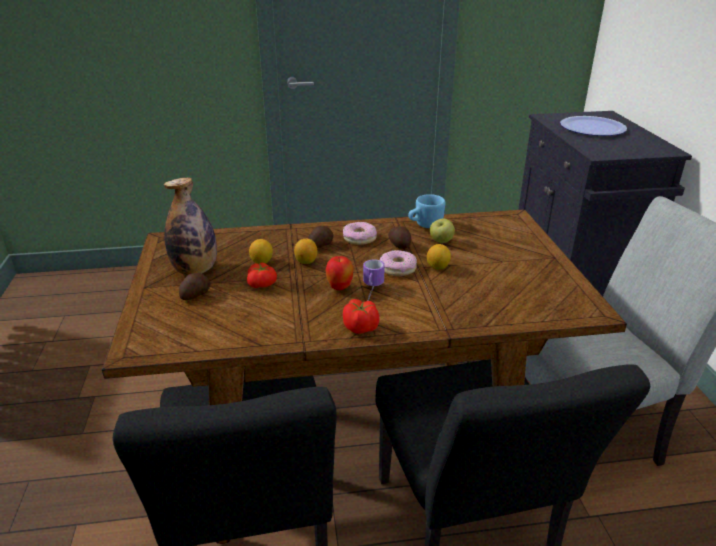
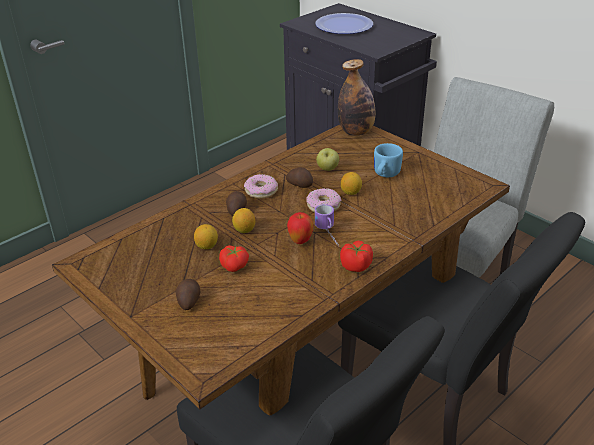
camera: 35 degrees left, 5 degrees up
bottle [164,178,217,275] -> bottle moved to [338,59,375,136]
blue mug [408,194,445,228] -> blue mug moved to [374,143,403,177]

